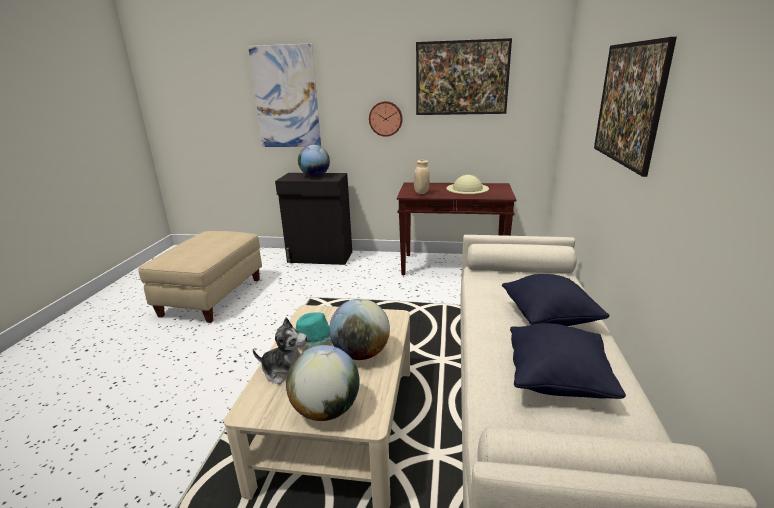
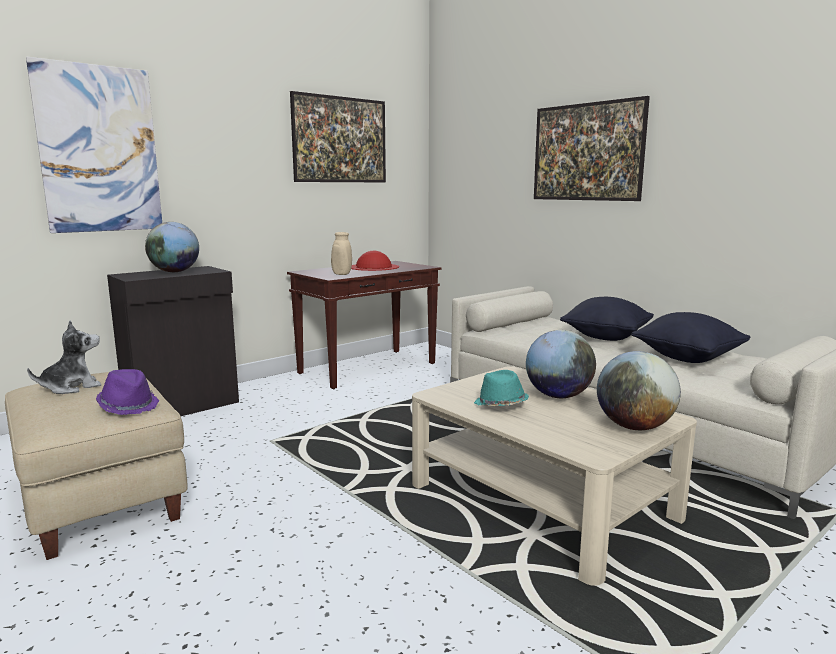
camera: 50 degrees left, 10 degrees down
plush toy [253,318,307,385] -> plush toy moved to [27,321,101,394]
wall clock [369,101,403,137] -> none
beige hat [447,175,489,194] -> red hat [351,251,399,271]
none -> purple hat [96,369,159,415]

